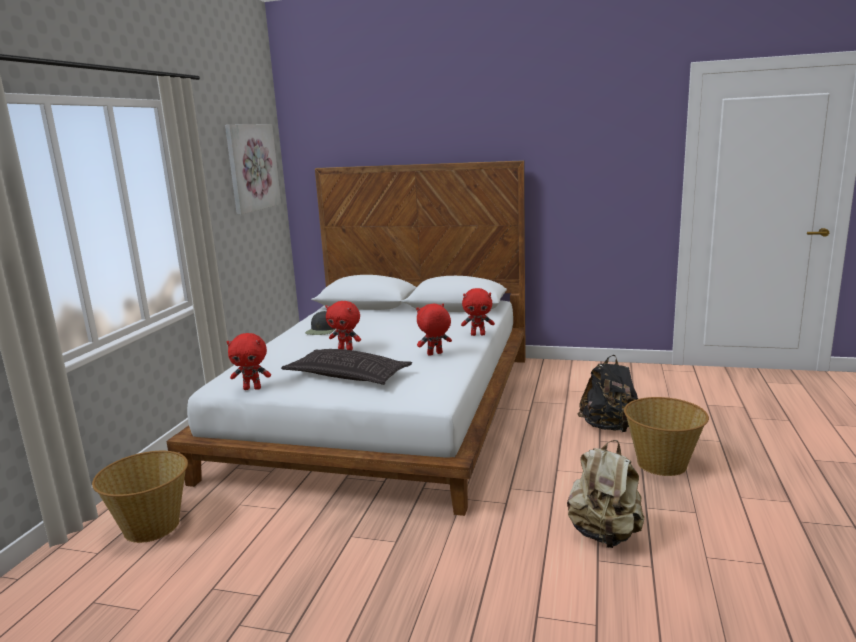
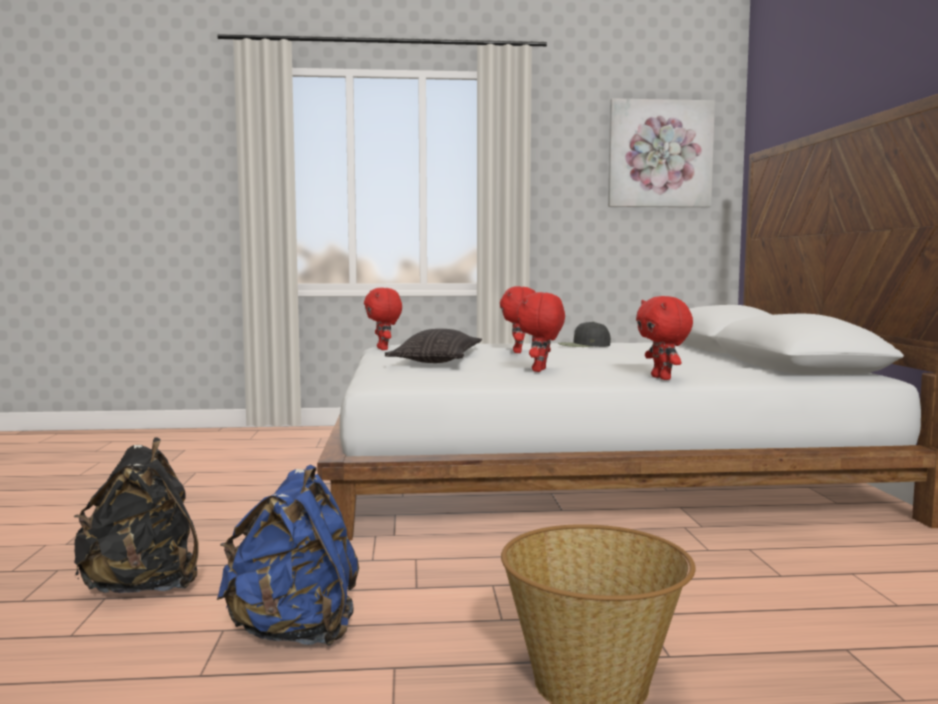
camera: 70 degrees right, 10 degrees down
basket [92,451,188,543] -> none
red plush toy [416,304,452,356] -> red plush toy turned 120 degrees counterclockwise [517,292,565,372]
beige backpack [567,440,644,548] -> blue backpack [216,465,359,646]
black backpack [577,355,638,433] -> black backpack moved to [74,438,198,593]

